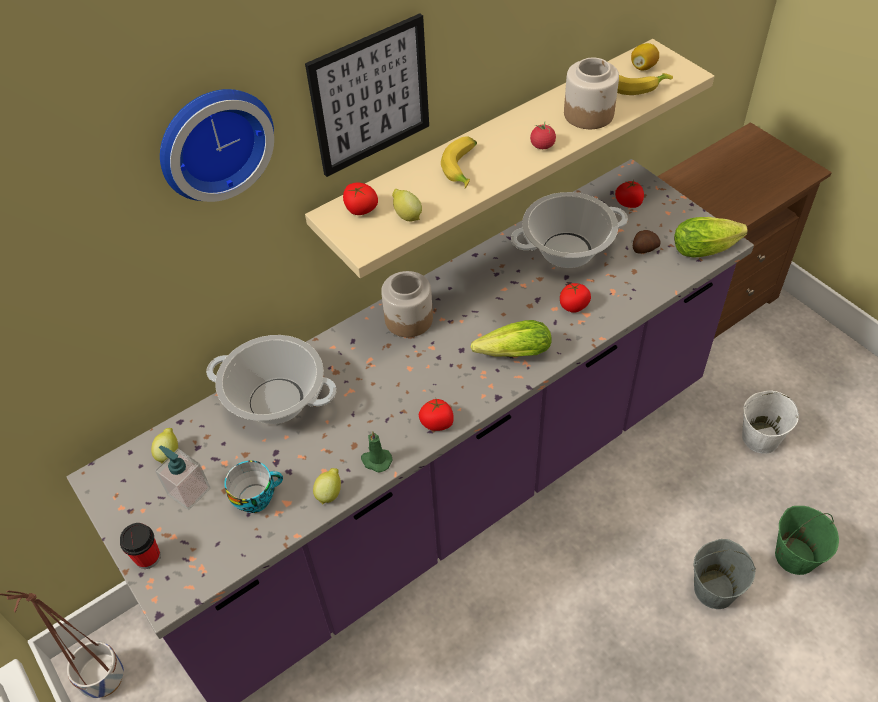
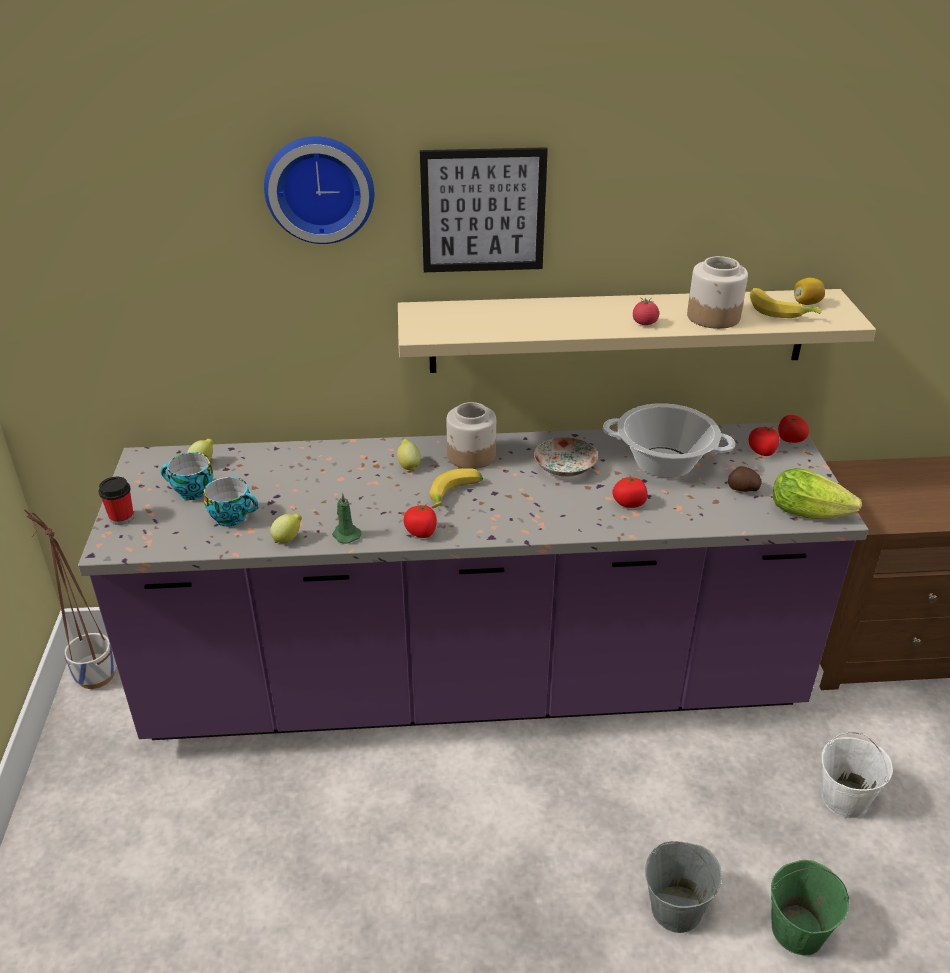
camera: 30 degrees right, 15 degrees down
soap dispenser [155,446,211,510] -> cup [161,452,213,500]
cooking pot [206,335,337,424] -> none
tomato [343,182,378,215] -> tomato moved to [778,415,809,443]
lemon [392,189,422,221] -> lemon moved to [397,439,421,471]
banana [441,136,477,188] -> banana moved to [429,468,483,508]
lettuce [471,320,552,357] -> none
none -> plate [534,437,598,477]

